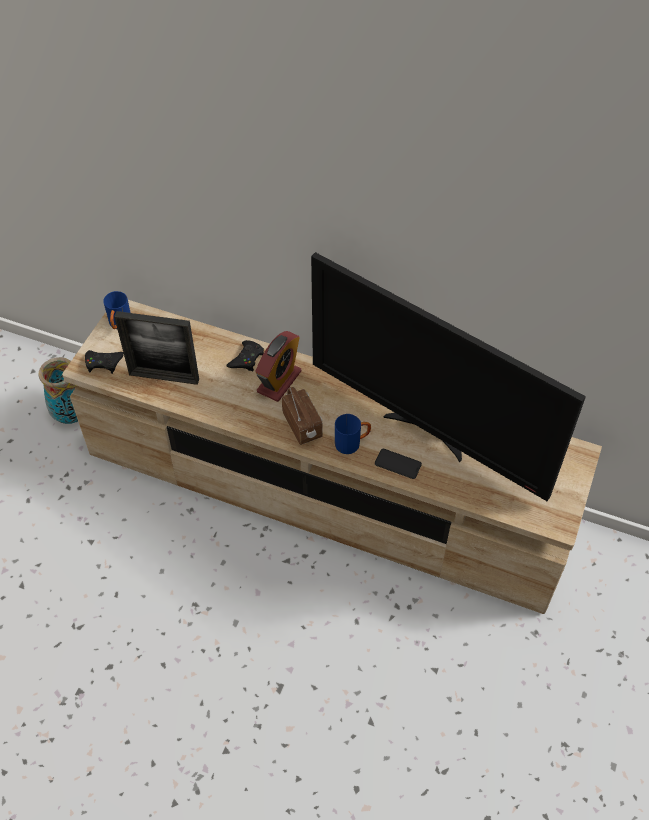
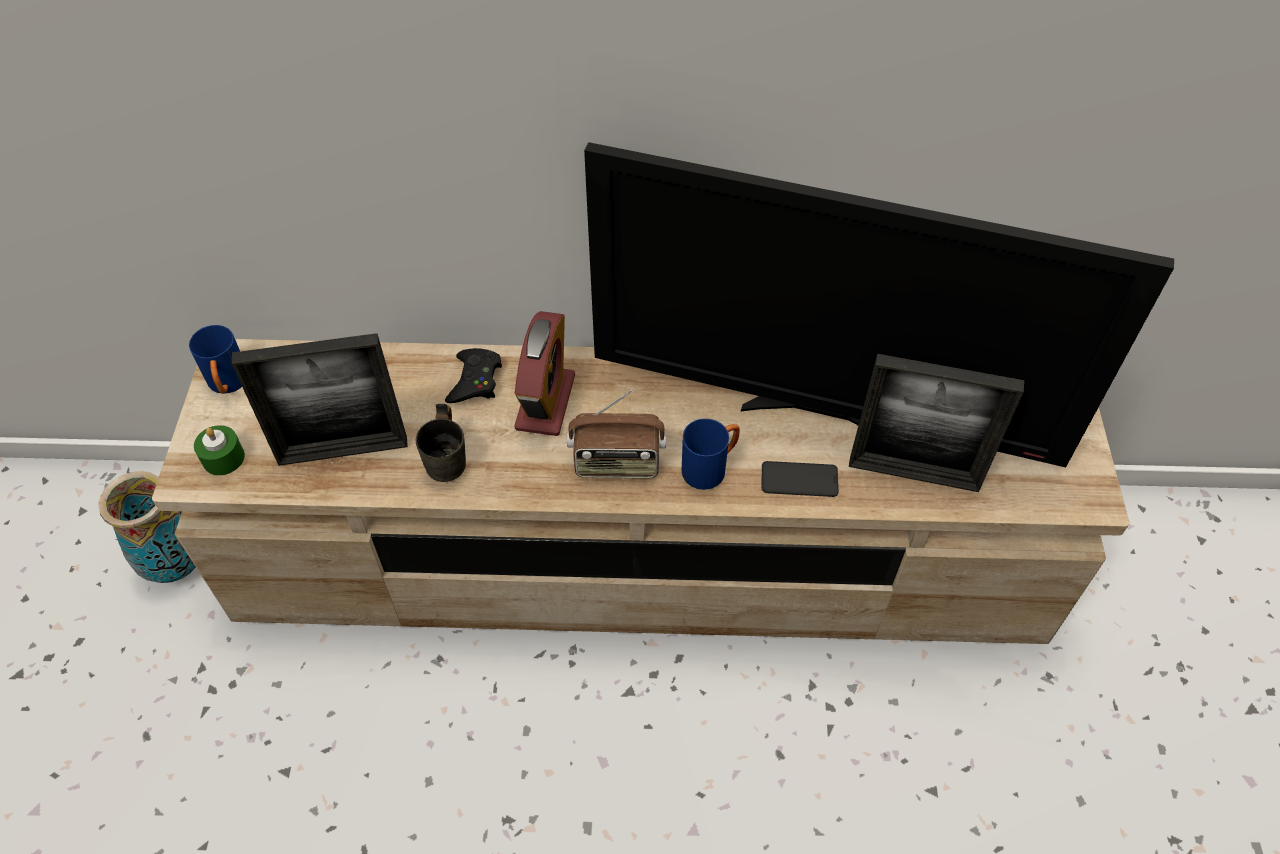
camera: 20 degrees left, 0 degrees up
black game controller [85,350,124,374] -> green candle [194,425,245,475]
radio [282,387,323,445] -> radio turned 135 degrees clockwise [567,390,666,478]
none -> grey mug [416,404,466,482]
none -> picture frame [849,354,1024,492]

